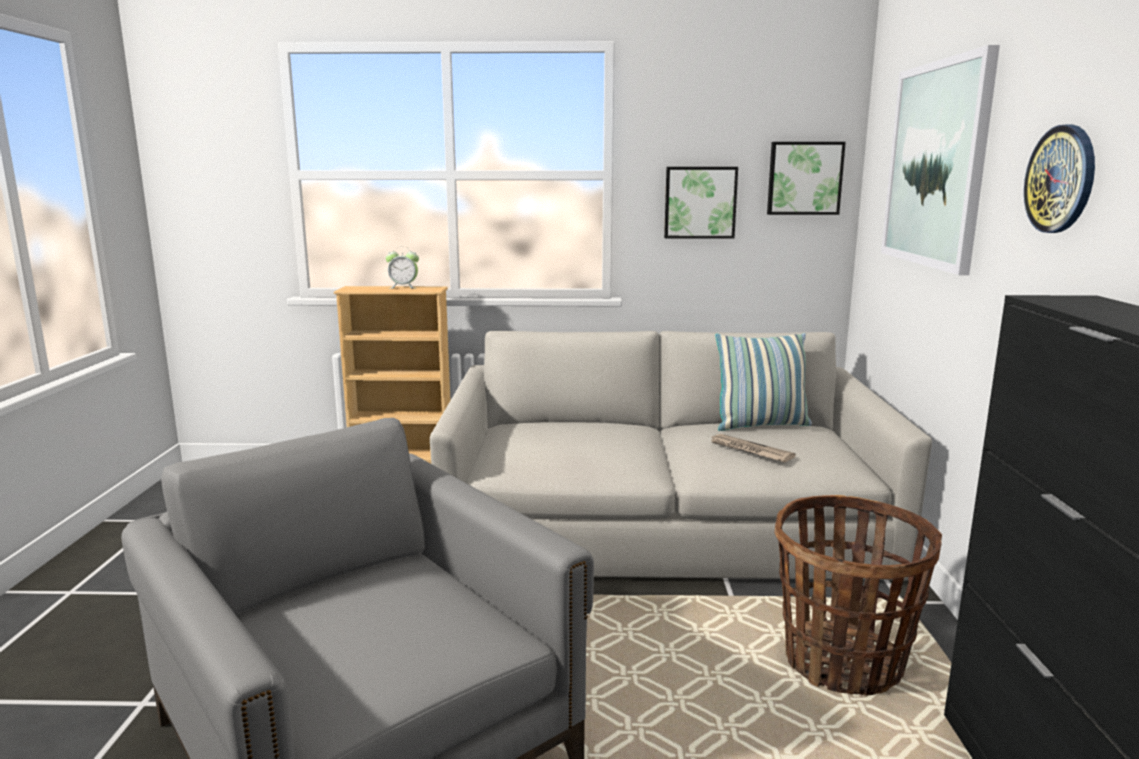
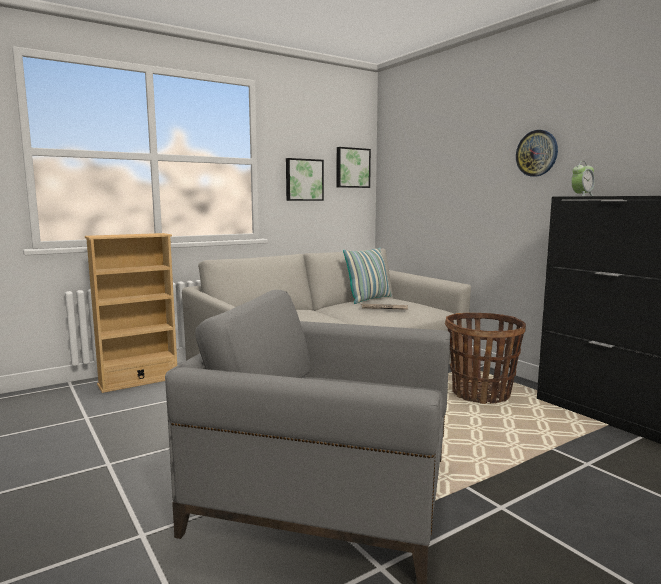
camera: 35 degrees left, 5 degrees down
alarm clock [386,246,419,289] -> alarm clock moved to [571,161,595,196]
picture [881,45,1000,275] -> none

